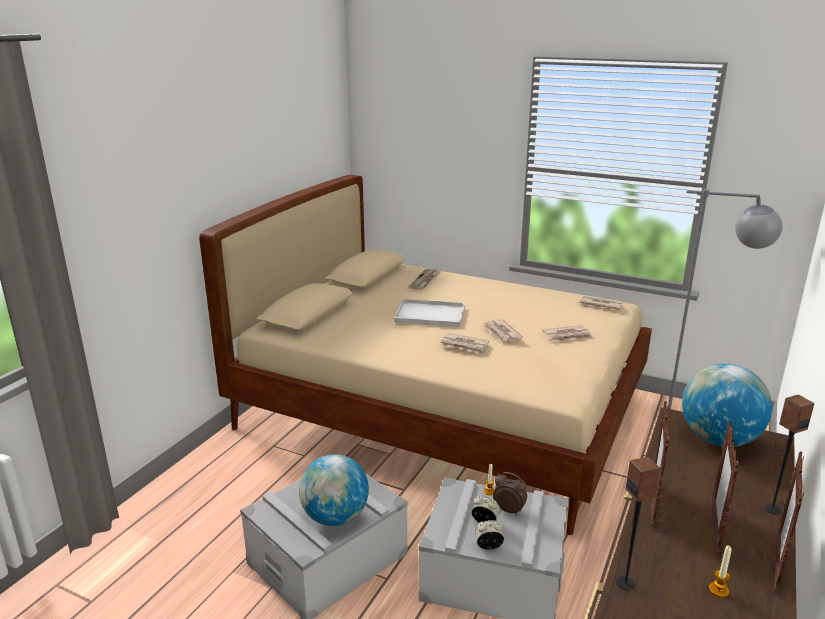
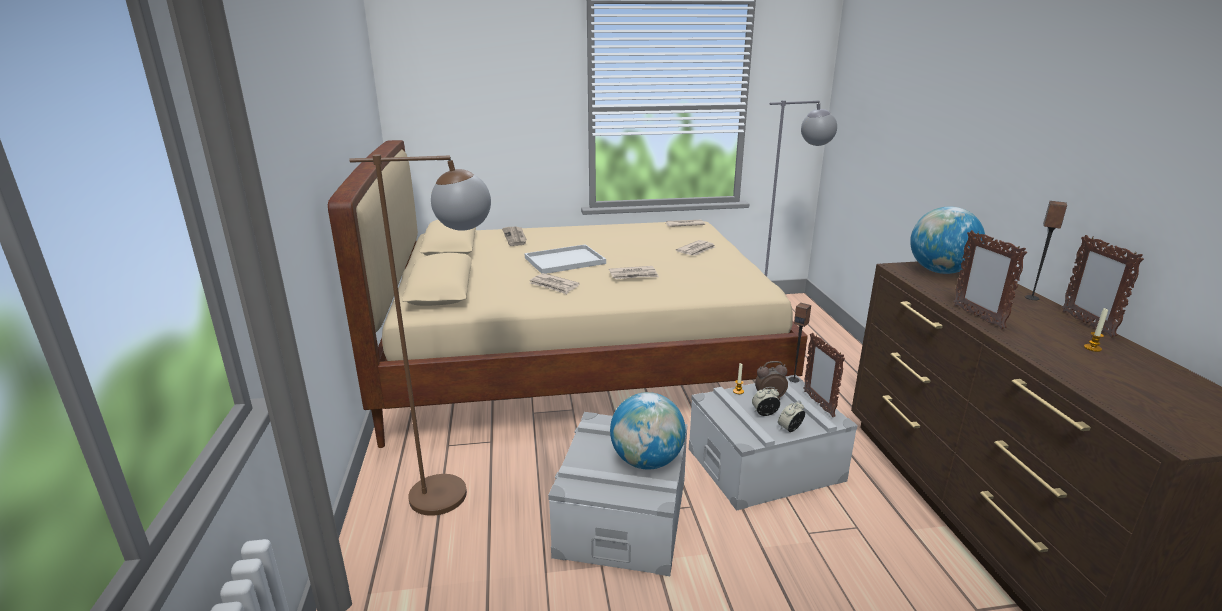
camera: 35 degrees left, 0 degrees up
newspaper [483,319,523,344] -> newspaper moved to [530,273,580,294]
speaker [616,457,661,591] -> speaker moved to [789,303,811,382]
picture frame [711,422,739,554] -> picture frame moved to [803,333,845,417]
none -> brown floor lamp [349,154,491,516]

